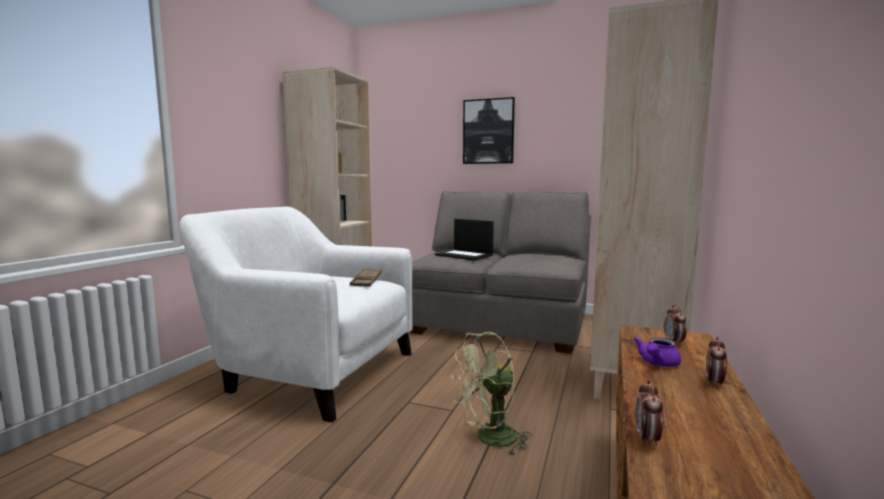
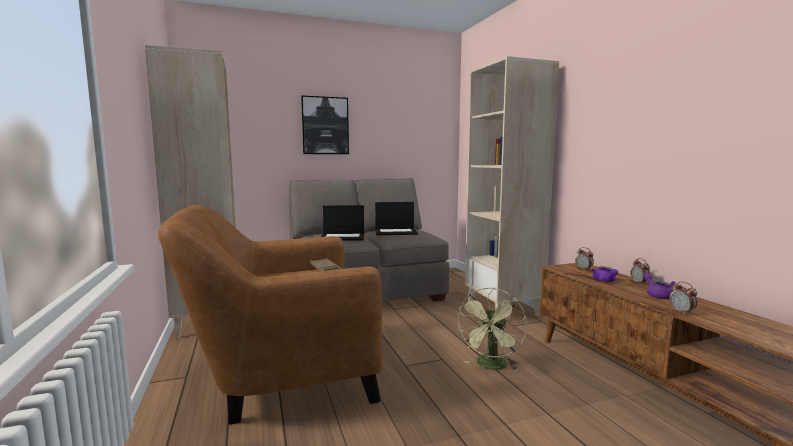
camera: 40 degrees left, 0 degrees up
white armchair [180,206,413,422] -> brown armchair [158,205,382,425]
none -> laptop [375,202,418,235]
none -> purple teapot [643,273,675,299]

